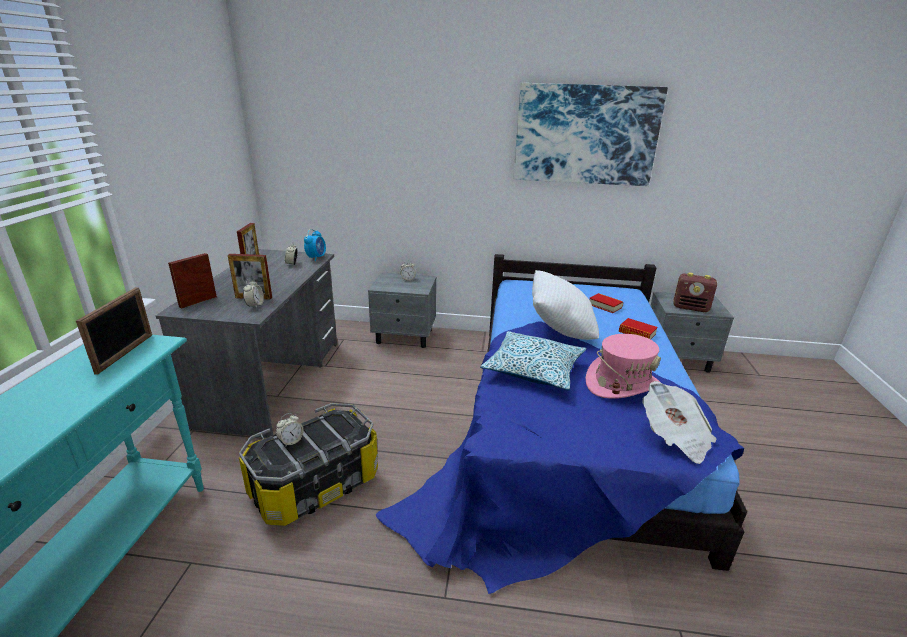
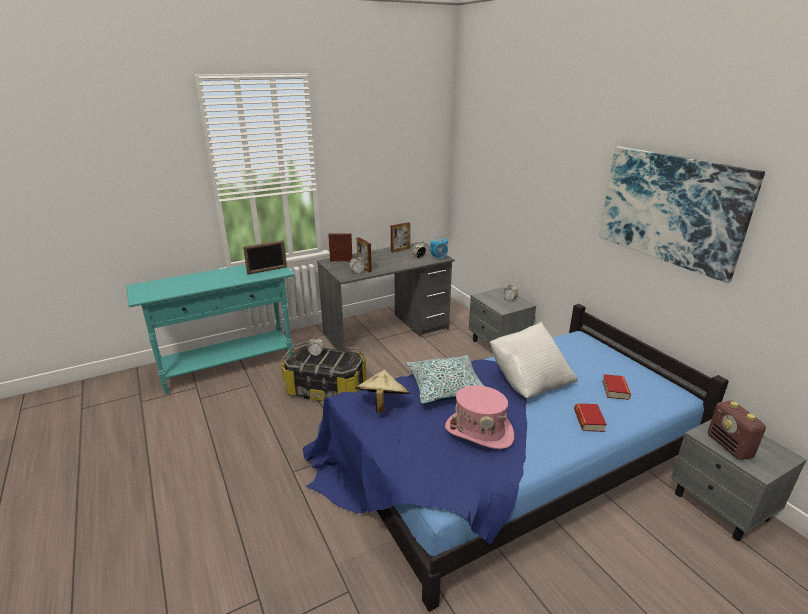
camera: 55 degrees right, 0 degrees up
newspaper [642,381,717,464] -> none
none -> beige hat [355,370,410,413]

